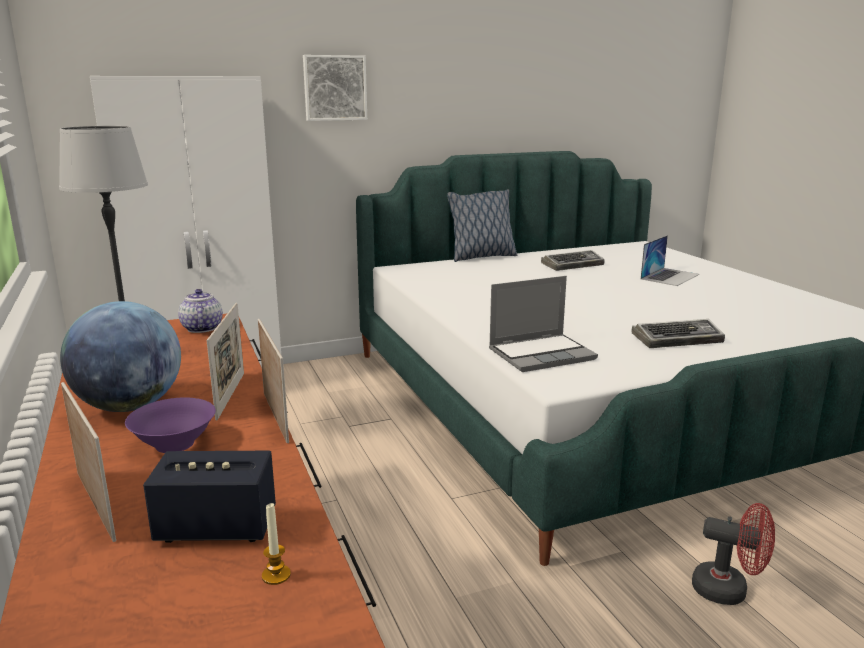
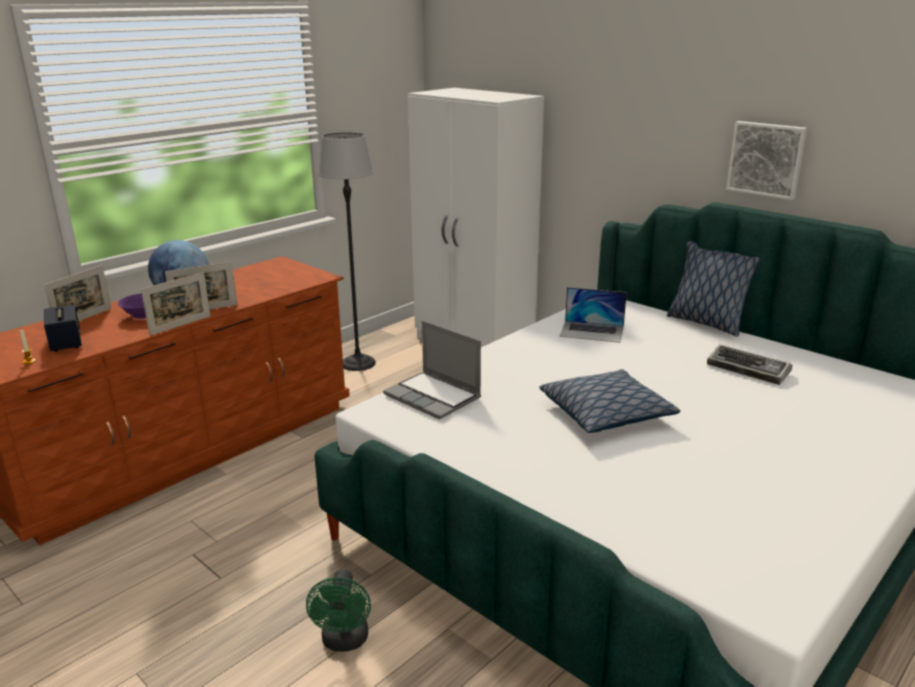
camera: 65 degrees right, 5 degrees up
teapot [178,289,223,333] -> none
picture [303,55,367,121] -> picture moved to [726,121,807,200]
keyboard [631,319,725,348] -> none
laptop [641,235,699,286] -> laptop moved to [560,287,627,343]
red fan [692,503,775,605] -> green fan [306,569,371,652]
none -> pillow [539,369,680,433]

